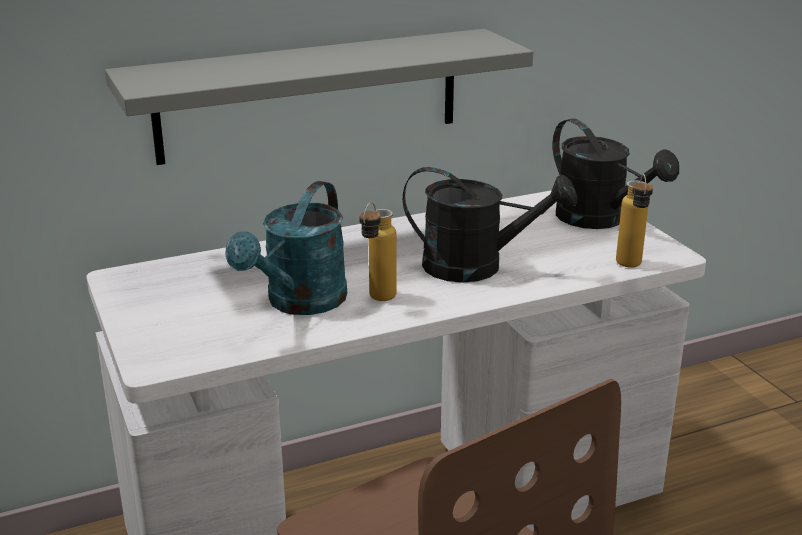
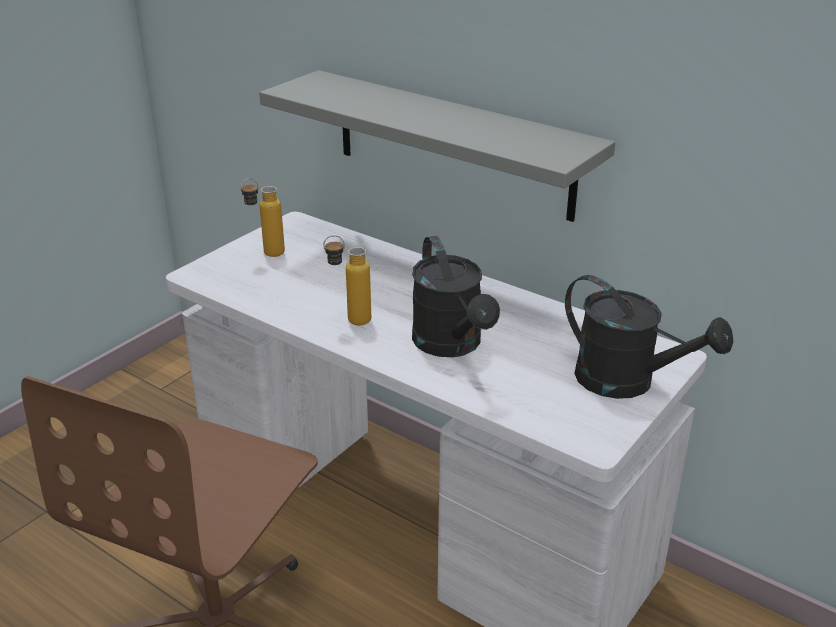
camera: 60 degrees right, 5 degrees up
turquoise watering can [226,181,347,315] -> none
black watering can [553,119,679,229] -> black watering can turned 75 degrees counterclockwise [565,275,733,399]
bottle [616,174,653,267] -> bottle moved to [240,178,285,257]

